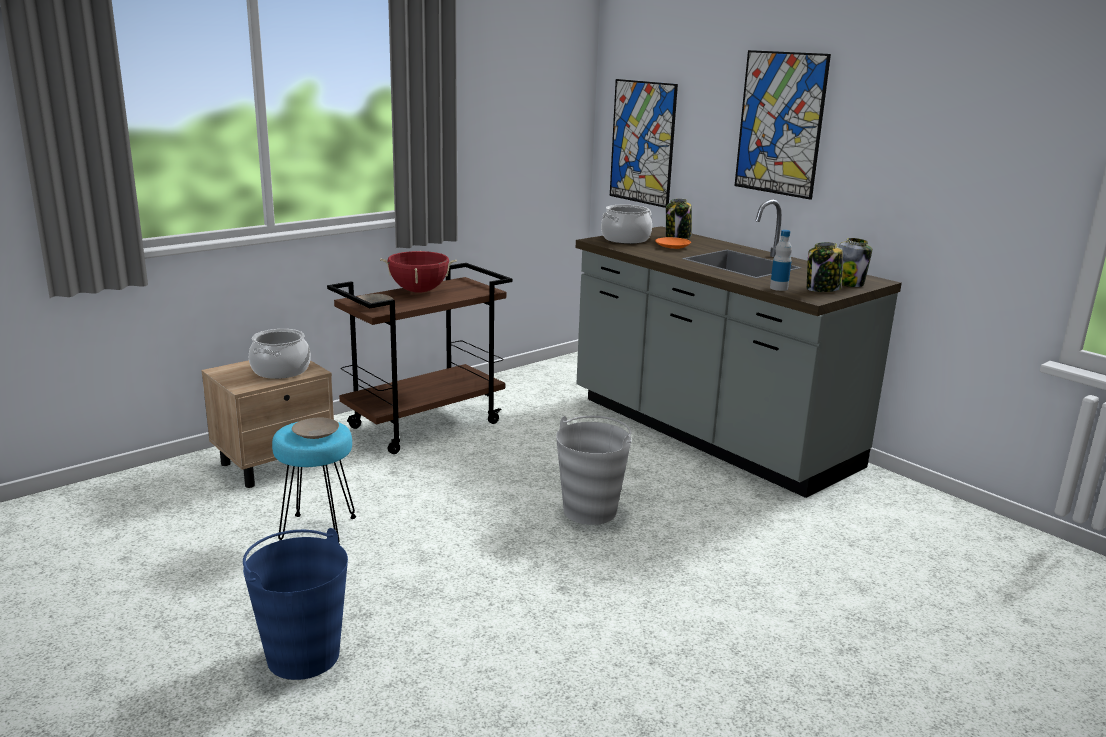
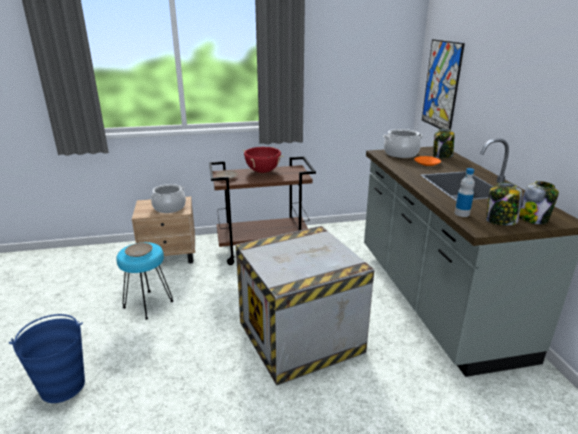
camera: 30 degrees right, 5 degrees up
grey bucket [556,416,632,525] -> crate [236,226,374,386]
picture [735,50,831,200] -> none

